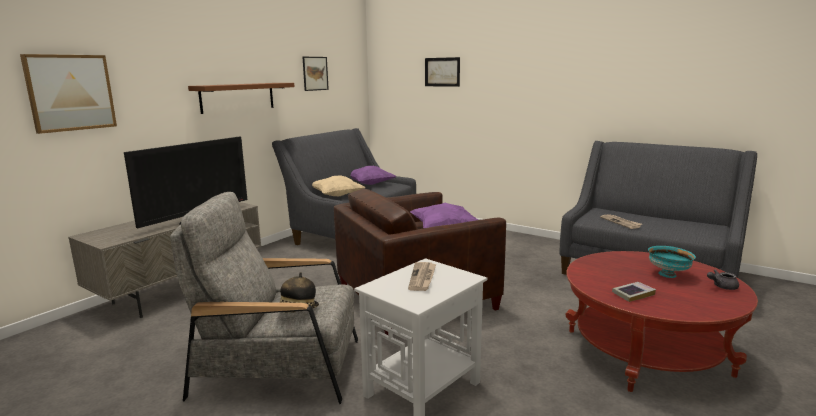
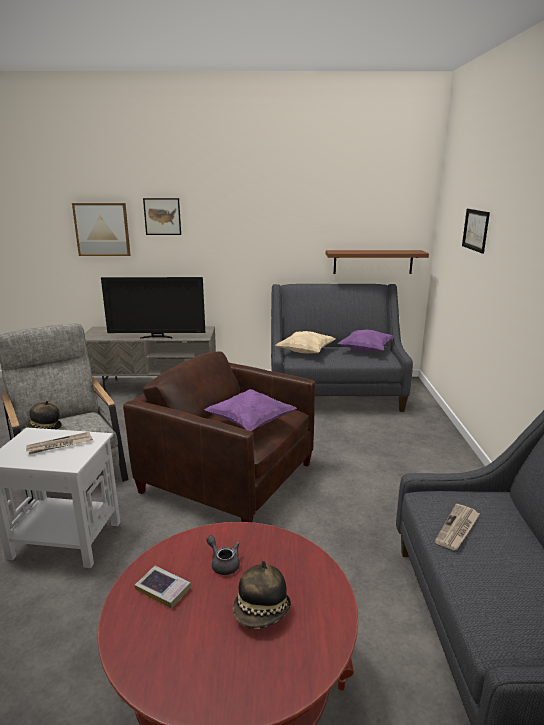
camera: 55 degrees right, 5 degrees up
brown shelf [188,83,294,114] -> brown shelf moved to [326,250,429,274]
picture [303,57,329,91] -> picture moved to [143,198,181,235]
turquoise bowl [648,246,696,278] -> hat [233,560,291,629]
grey teapot [707,269,739,290] -> grey teapot moved to [206,535,240,575]

